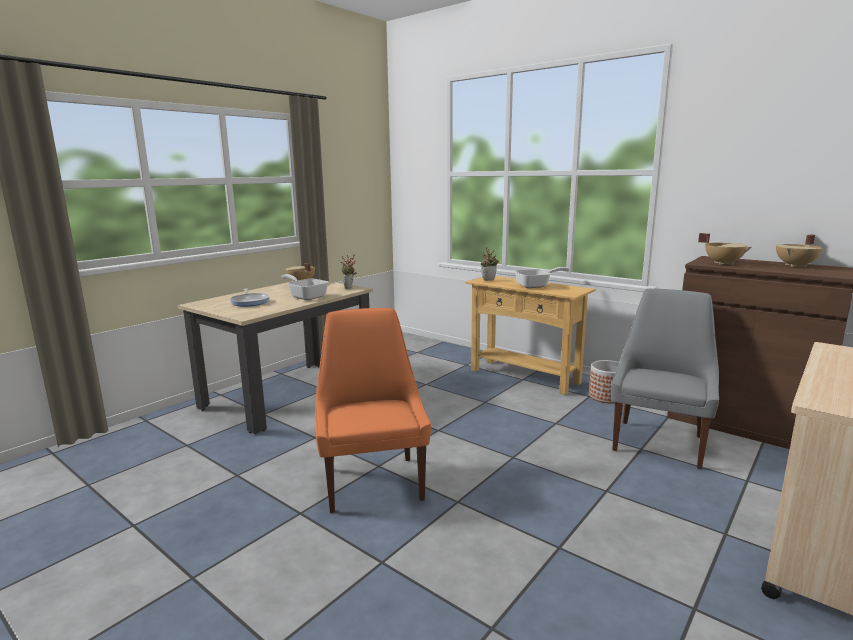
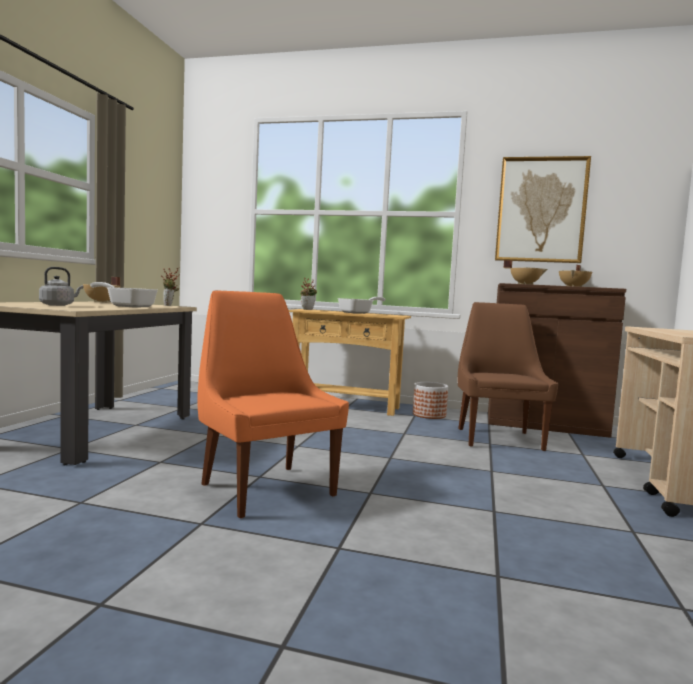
camera: 25 degrees left, 10 degrees down
frying pan [229,288,270,307] -> grey kettle [39,267,84,306]
grey chair [611,289,719,469] -> brown chair [458,302,558,451]
none -> picture [495,156,591,263]

